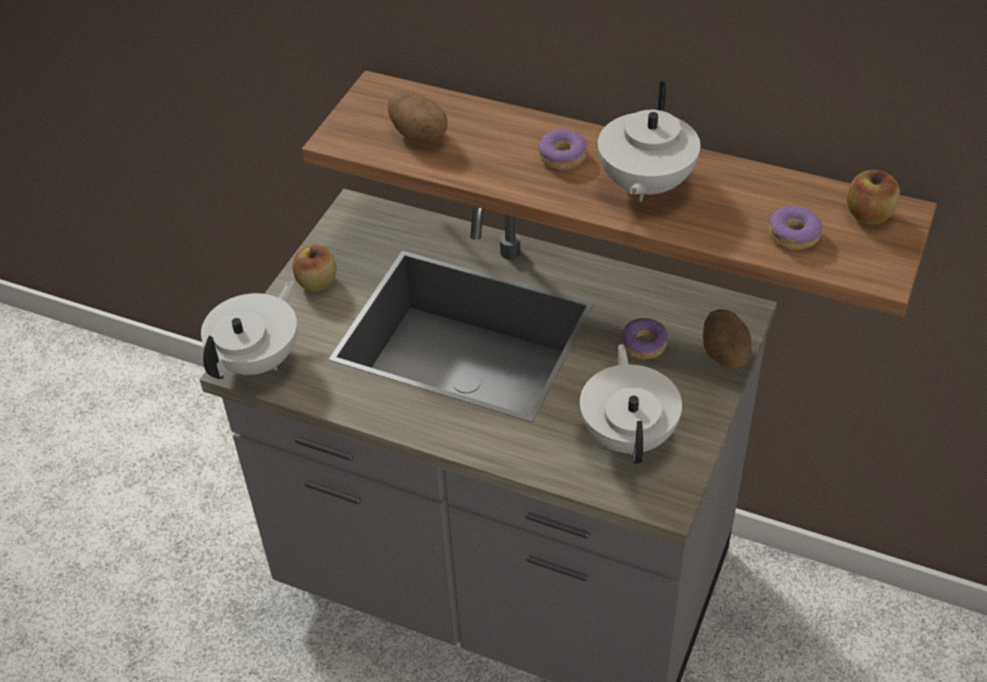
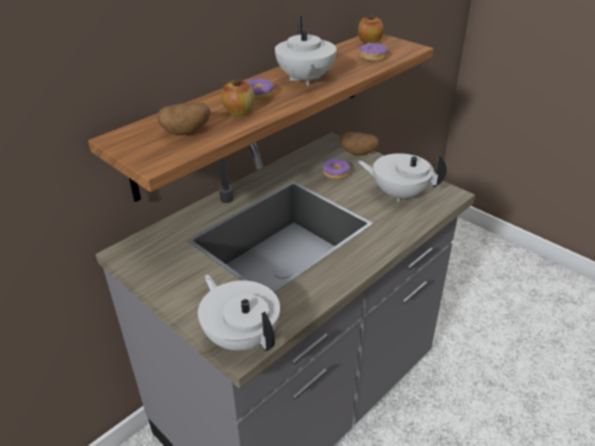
camera: 70 degrees left, 10 degrees down
apple [292,245,336,291] -> apple moved to [222,78,255,116]
white teapot [598,81,700,202] -> white teapot turned 45 degrees clockwise [275,16,337,86]

